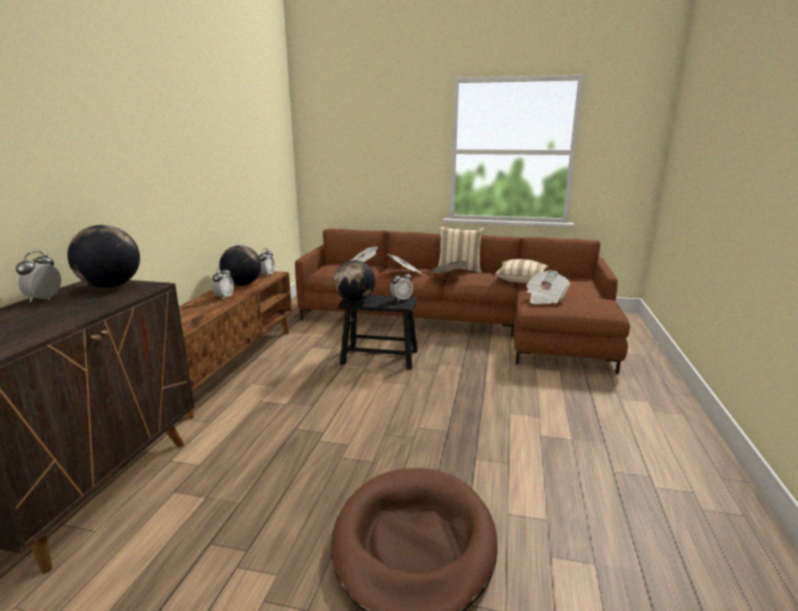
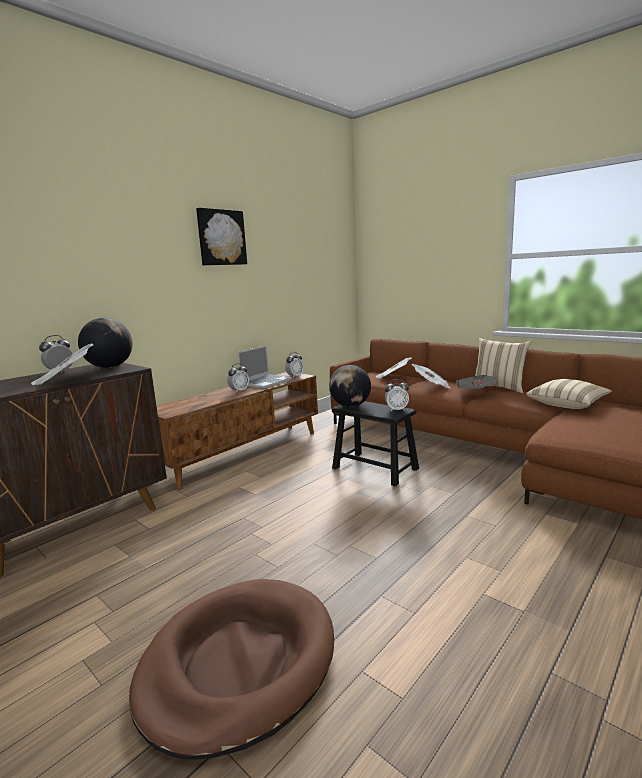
camera: 30 degrees right, 5 degrees down
globe [219,245,261,286] -> laptop [237,345,292,389]
newspaper [526,270,570,304] -> newspaper moved to [31,343,93,385]
none -> picture [196,208,247,265]

